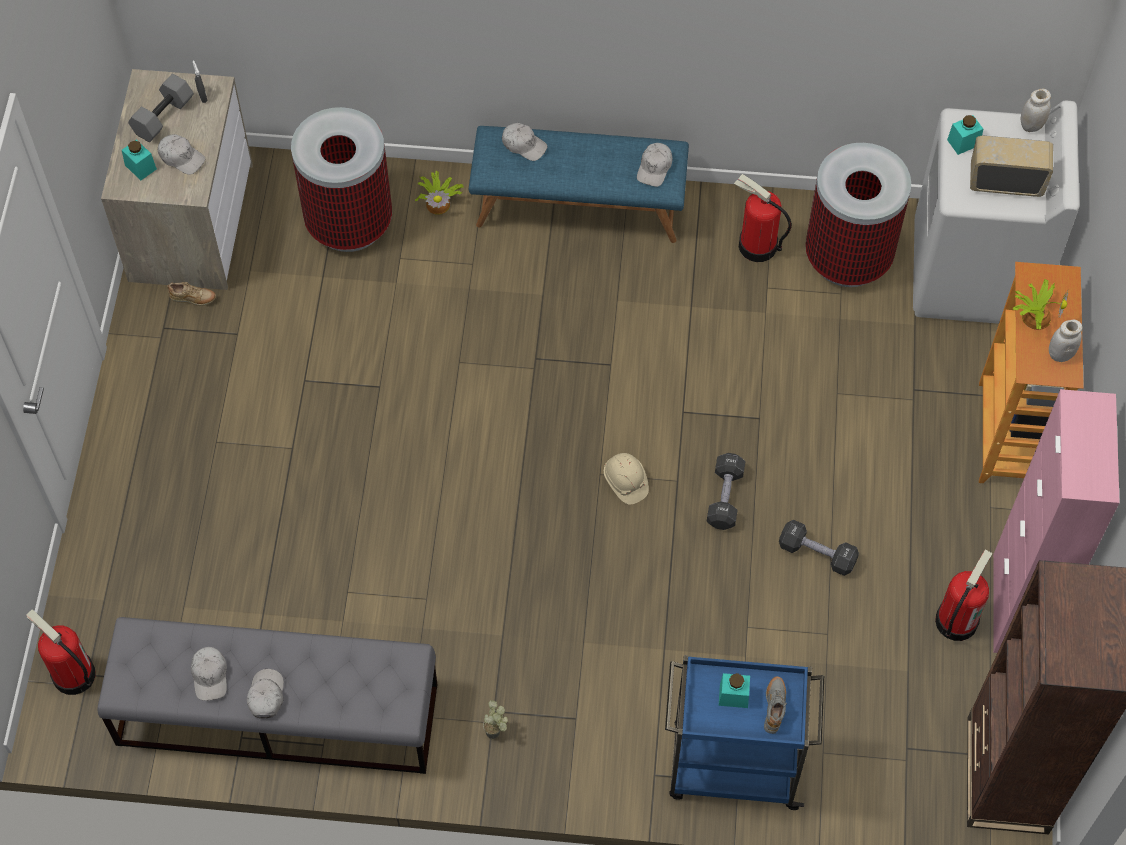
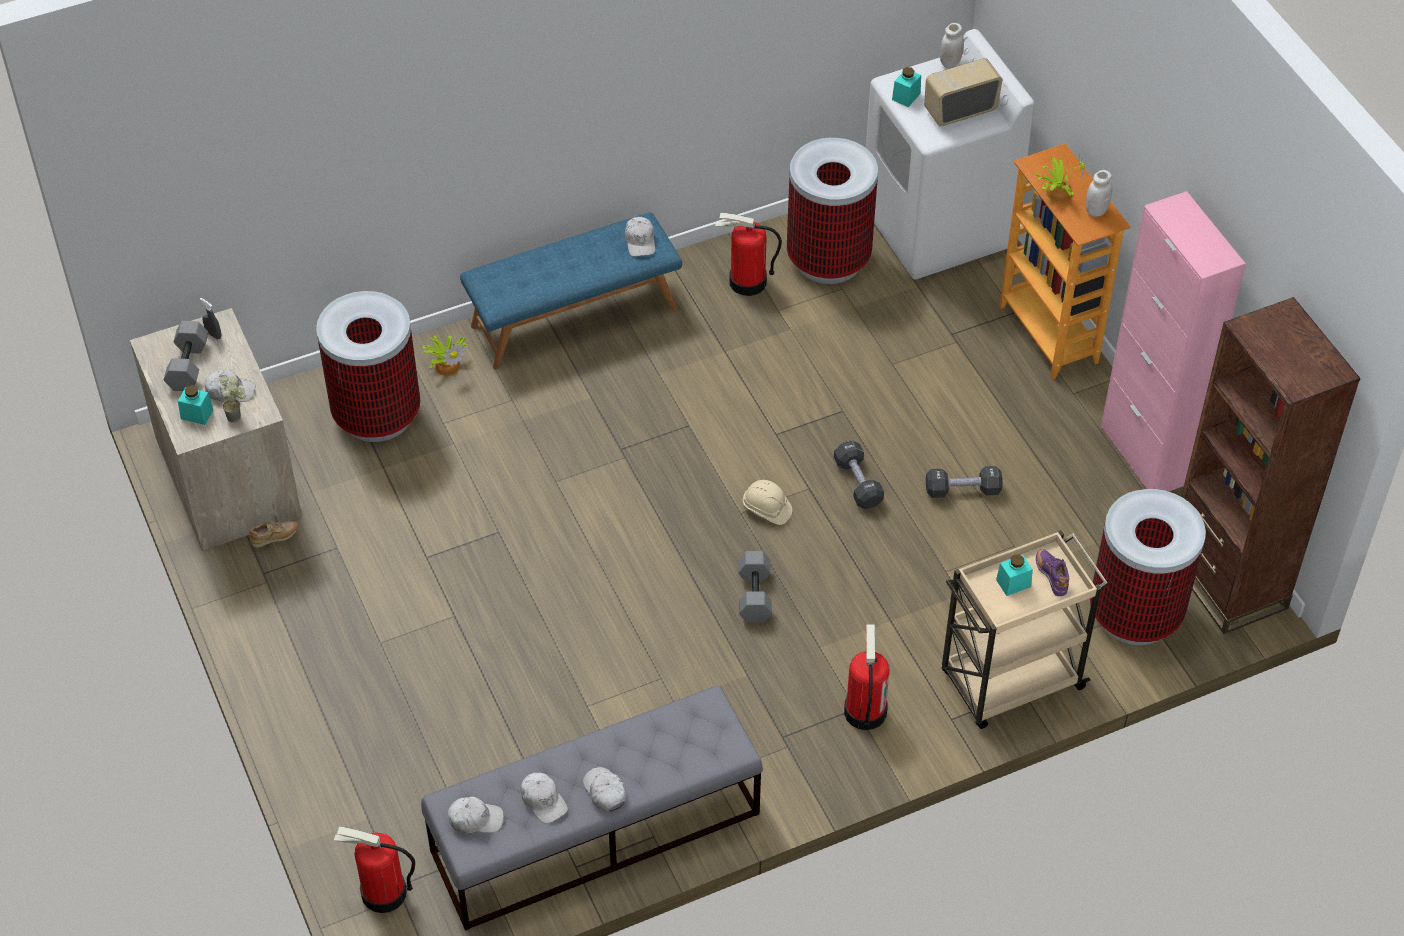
camera: 30 degrees left, 10 degrees down
potted plant [483,700,508,739] -> potted plant moved to [219,375,246,423]
white cap [502,123,547,161] -> white cap moved to [448,797,504,833]
blue cart [665,655,824,810] -> beige cart [942,530,1108,729]
grey shoe [764,676,787,734] -> purple shoe [1036,549,1069,596]
fire extinguisher [935,550,993,641] -> fire extinguisher moved to [844,624,889,730]
none -> grey dumbbell [738,551,772,622]
none -> trash can [1090,489,1206,645]

